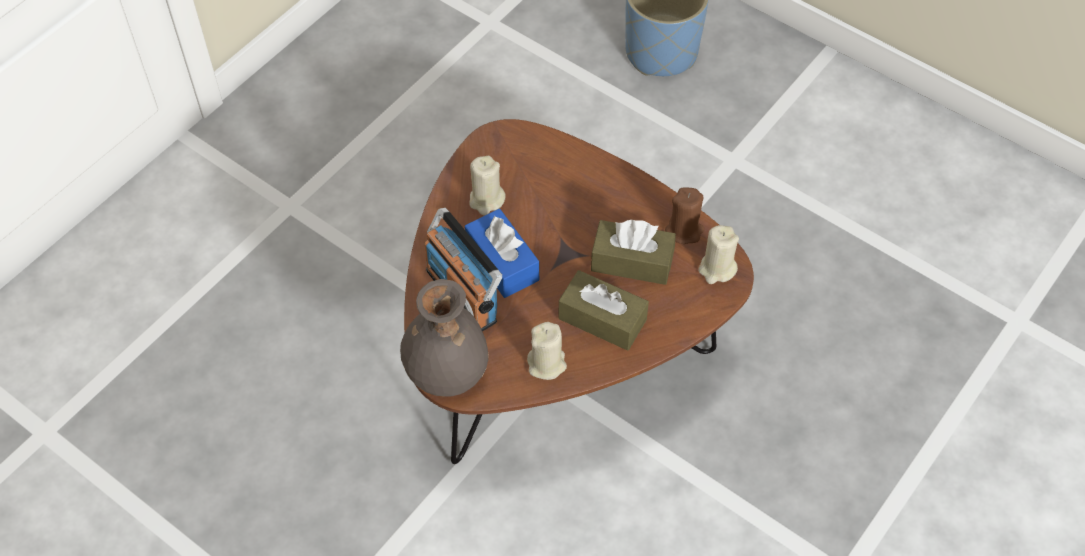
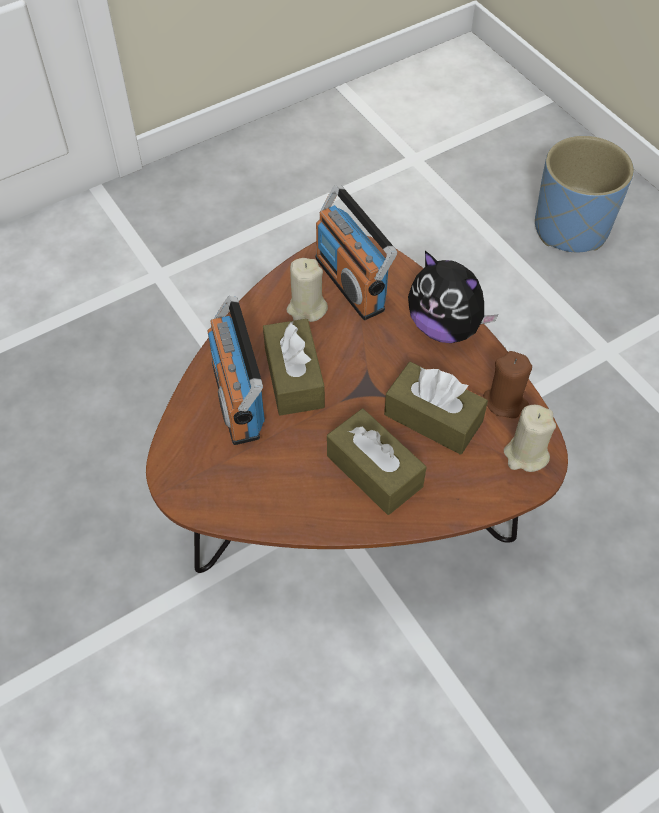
camera: 20 degrees right, 0 degrees up
grey vase [400,279,489,397] -> none
blue tissue box [465,209,539,298] -> brown tissue box [263,319,325,416]
beige candle [527,322,567,380] -> none
none -> radio [315,185,397,320]
none -> plush toy [408,251,498,343]

